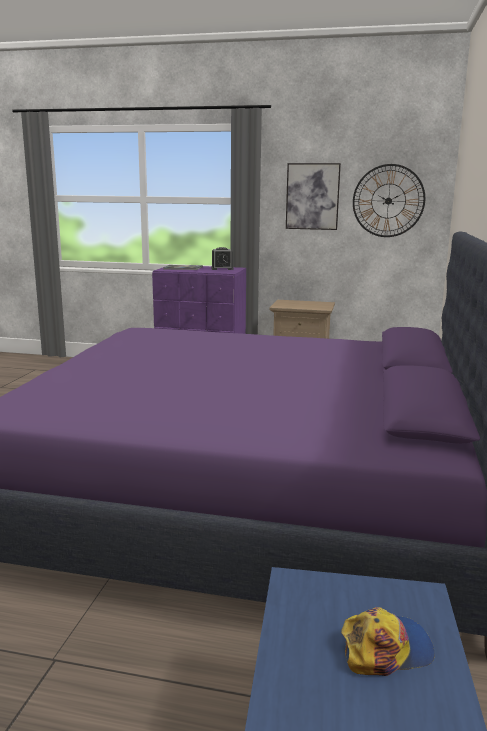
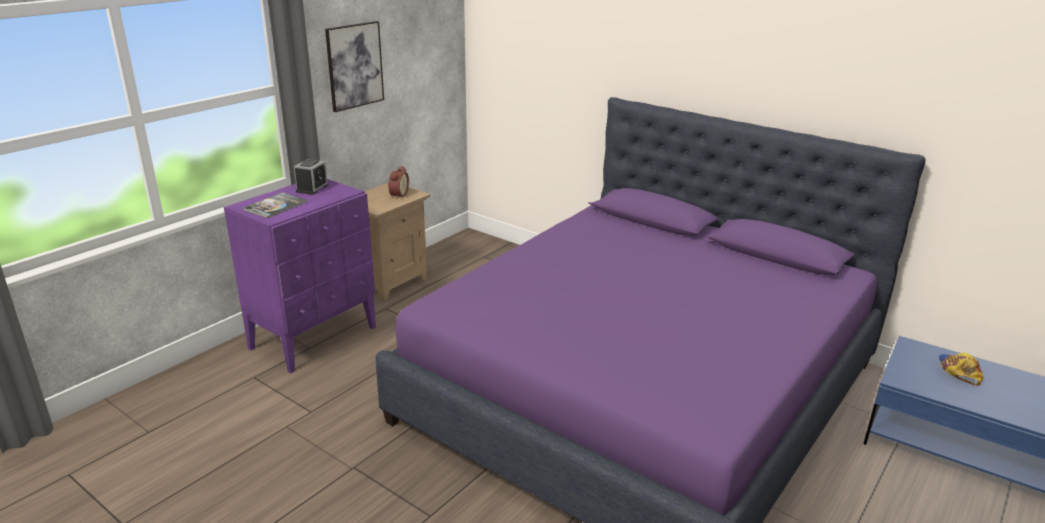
camera: 65 degrees left, 10 degrees up
wall clock [353,164,425,237] -> none
none -> alarm clock [388,166,409,198]

